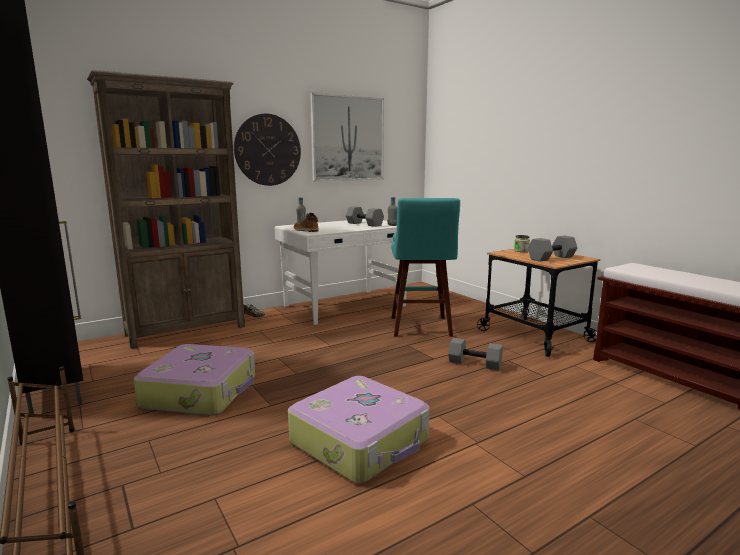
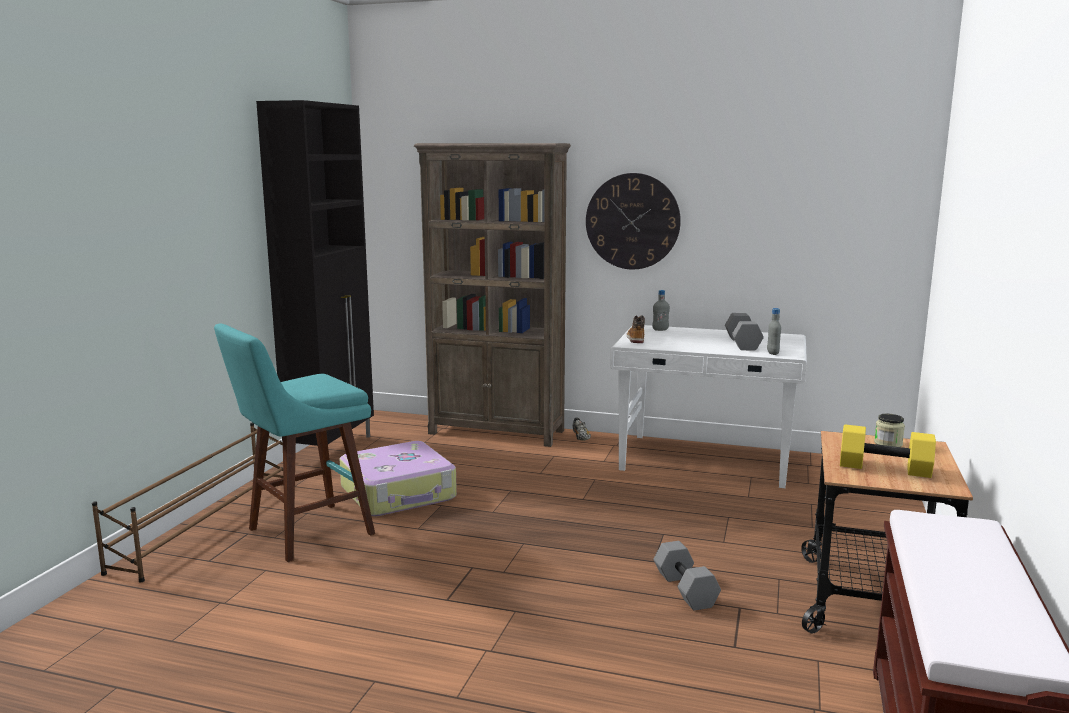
camera: 50 degrees right, 0 degrees up
suitcase [288,376,430,483] -> none
picture [310,92,384,181] -> none
turquoise stool [391,198,460,337] -> turquoise stool moved to [214,324,375,562]
grey dumbbell [528,236,577,262] -> yellow dumbbell [840,424,936,478]

